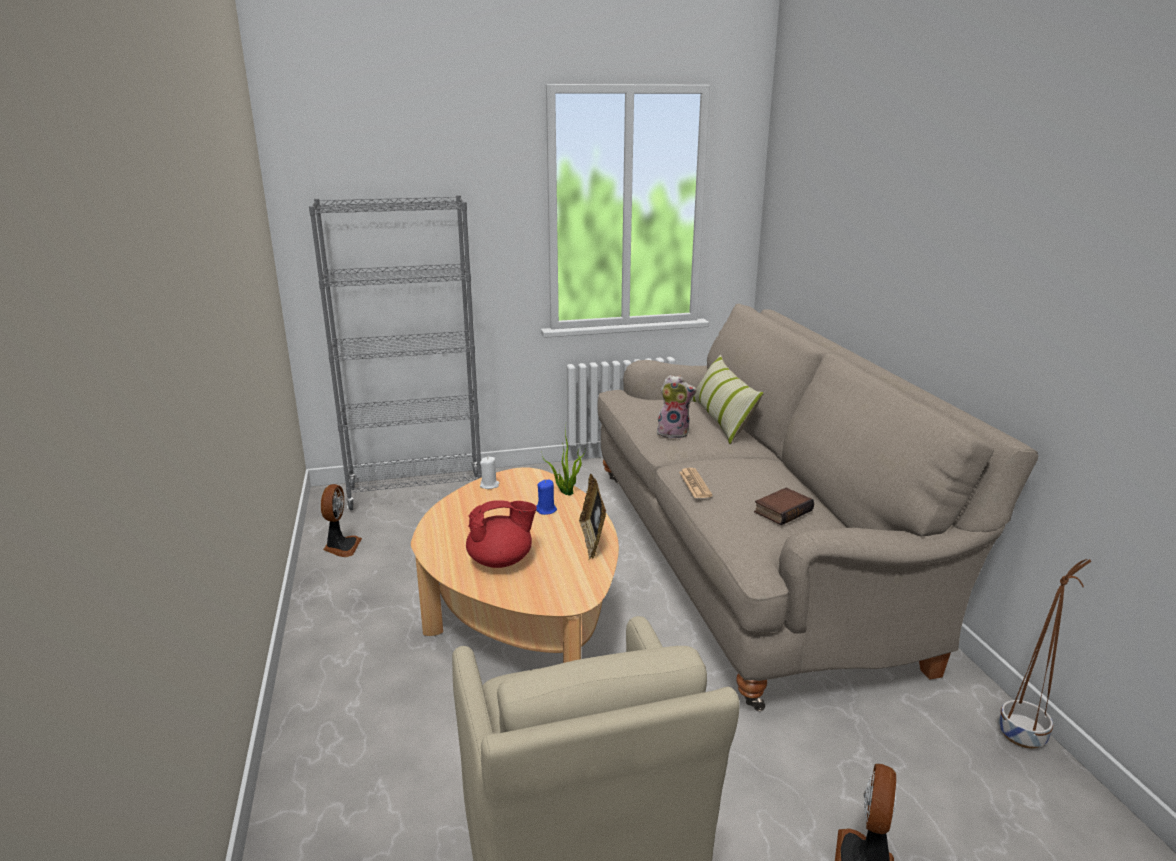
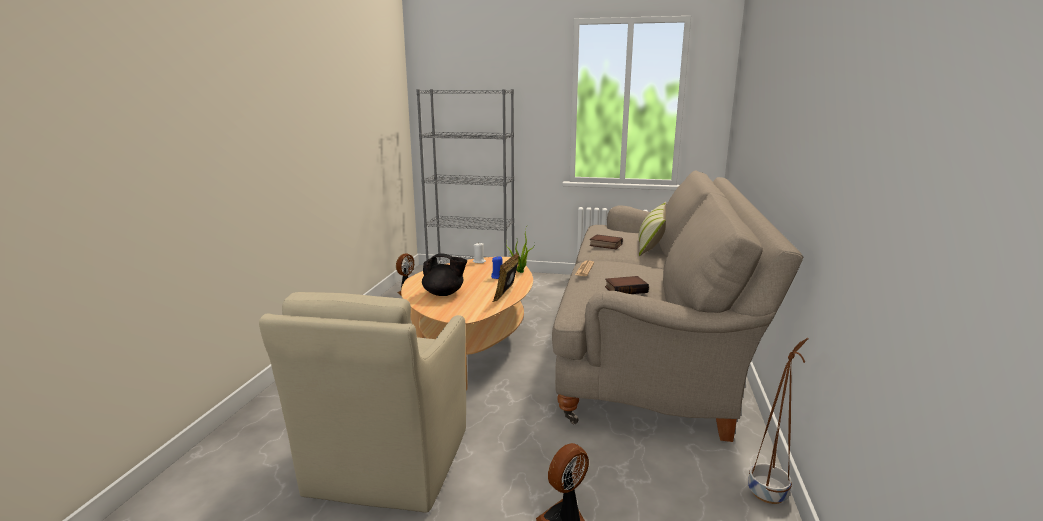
camera: 25 degrees right, 5 degrees down
red teapot [466,500,537,568] -> black teapot [422,253,467,296]
plush toy [657,375,697,439] -> book [589,235,623,249]

